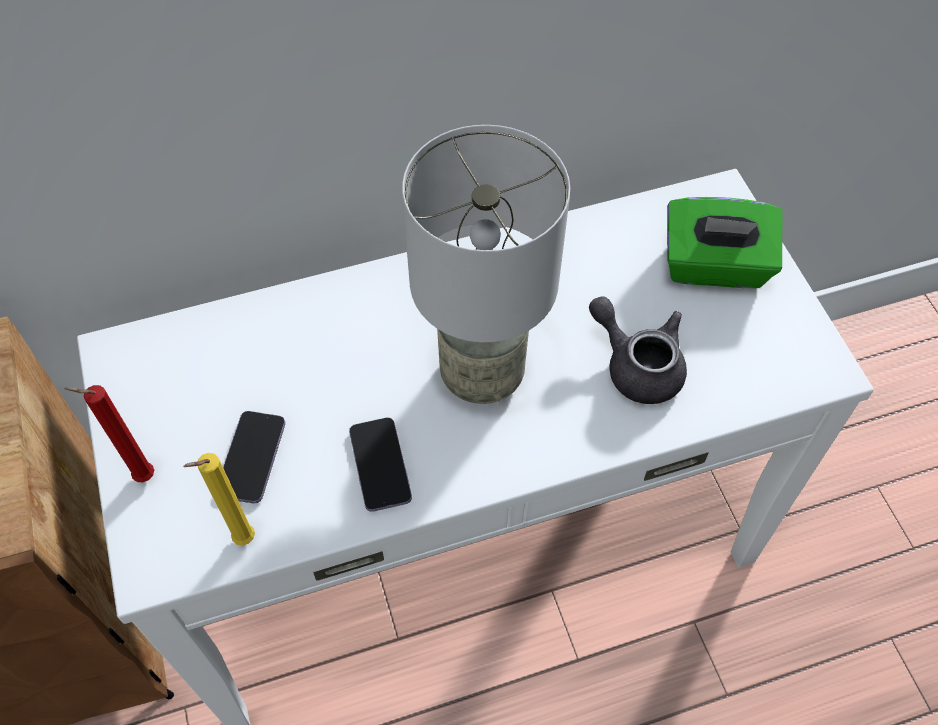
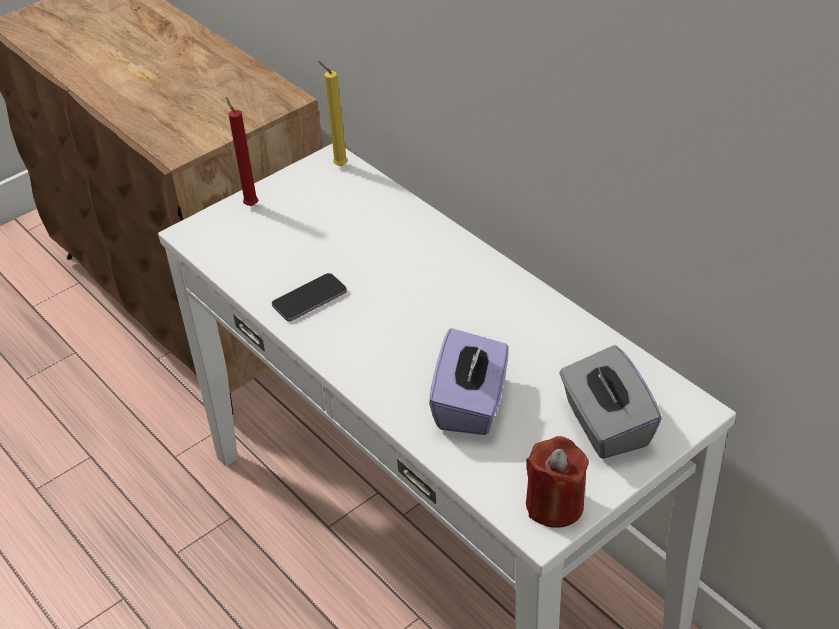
camera: 70 degrees right, 15 degrees down
yellow candle [183,453,255,545] -> yellow candle moved to [318,61,348,166]
phone [223,411,285,503] -> none
grey table lamp [402,125,570,404] -> none
grey teapot [589,296,687,404] -> purple tissue box [429,328,509,435]
green tissue box [667,197,782,288] -> grey tissue box [559,345,662,459]
none -> red candle [526,436,589,528]

